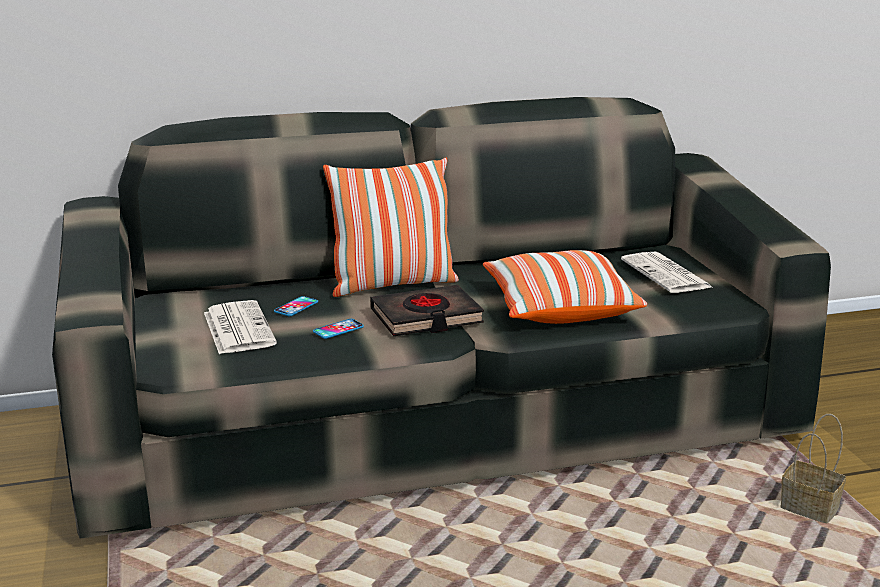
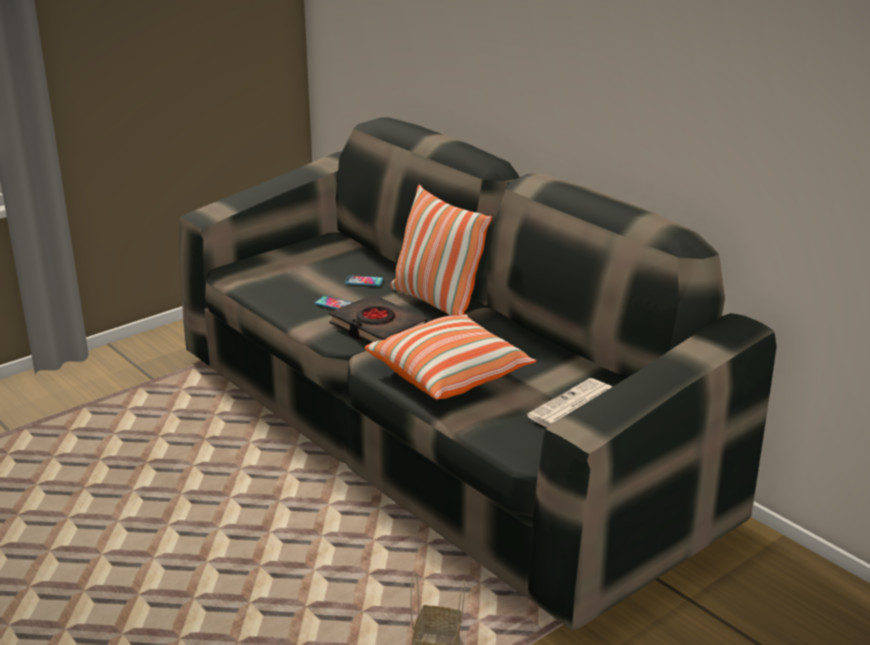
camera: 65 degrees right, 5 degrees up
newspaper [204,300,277,354] -> none

